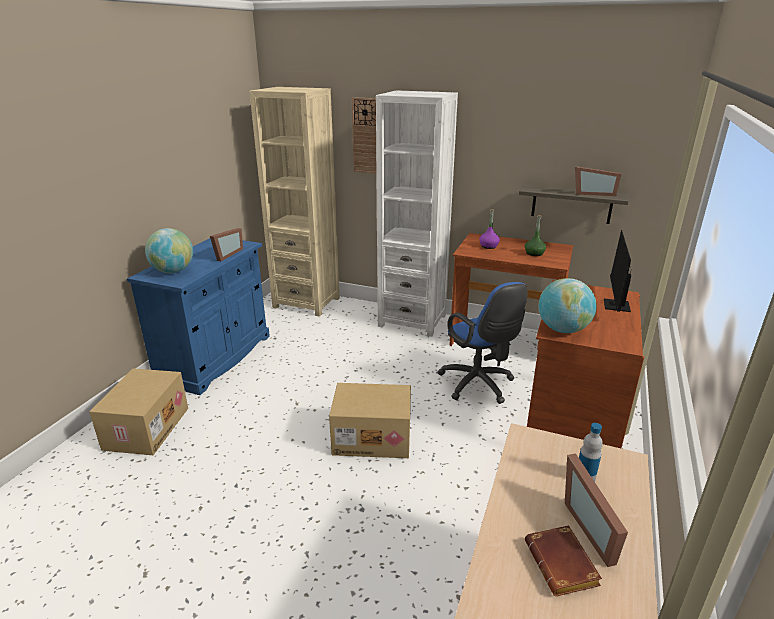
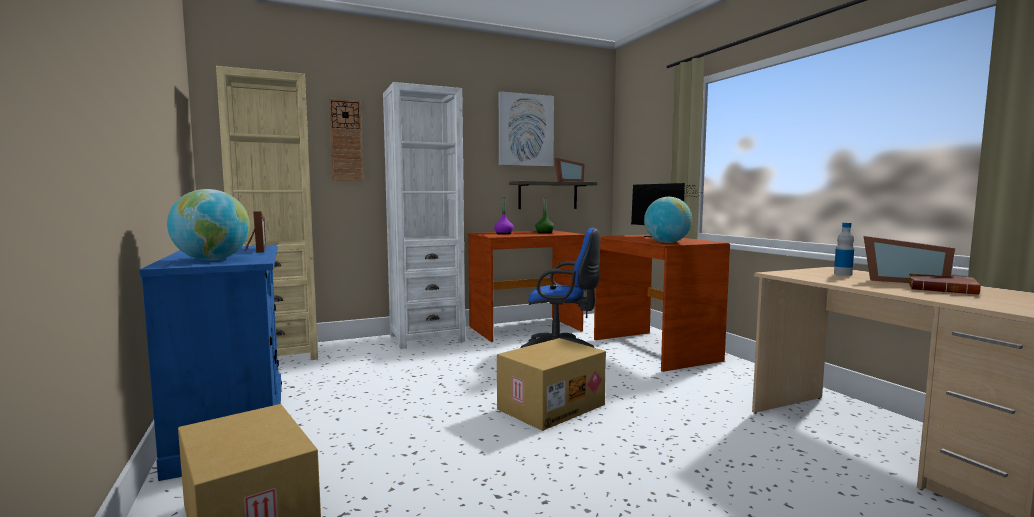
camera: 45 degrees left, 20 degrees down
none -> picture [499,91,554,166]

